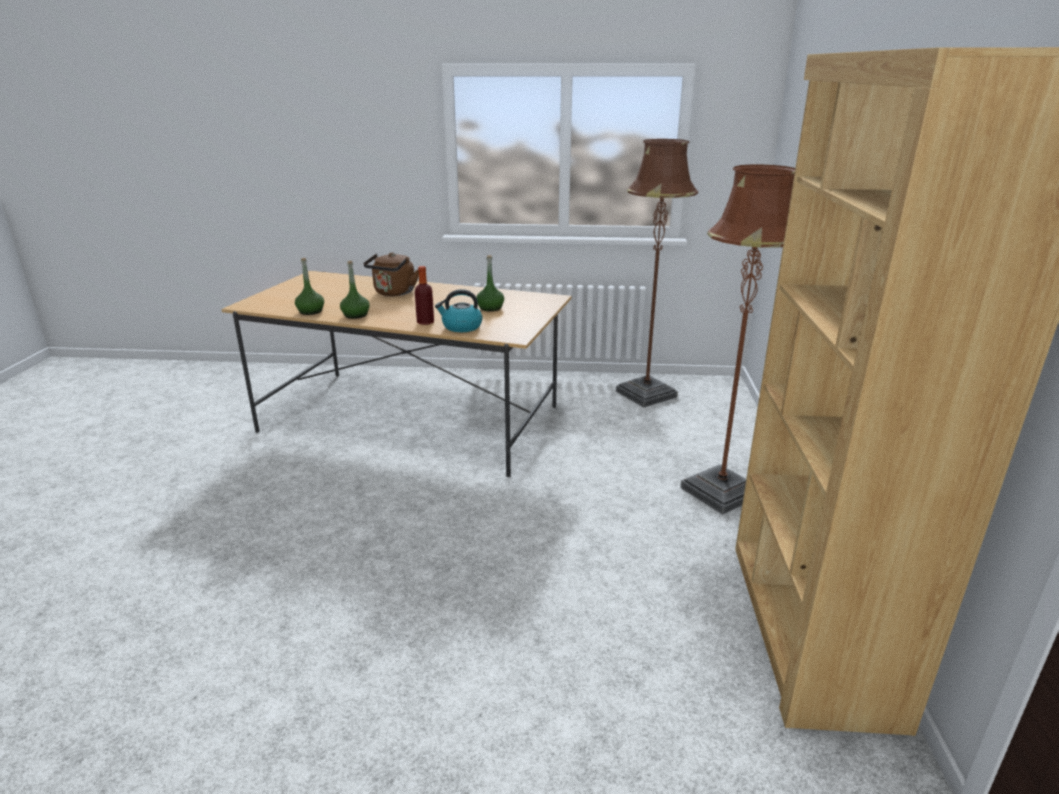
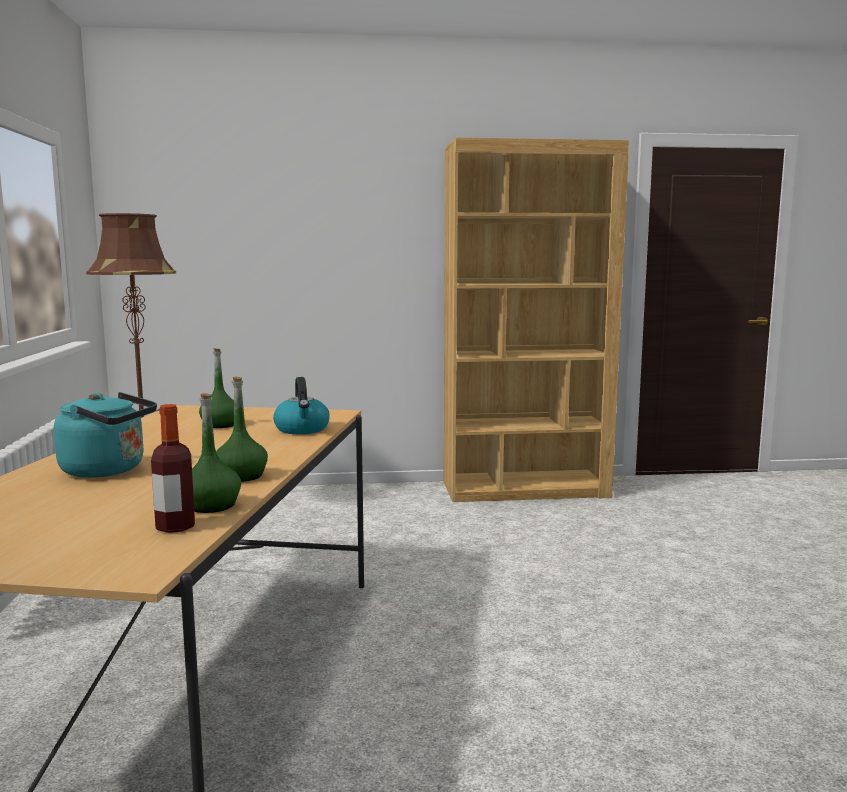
camera: 100 degrees left, 15 degrees down
brown kettle [363,253,419,296] -> turquoise kettle [54,392,157,478]
bottle [415,266,434,325] -> bottle moved to [151,404,195,533]
brown floor lamp [680,165,795,515] -> none

